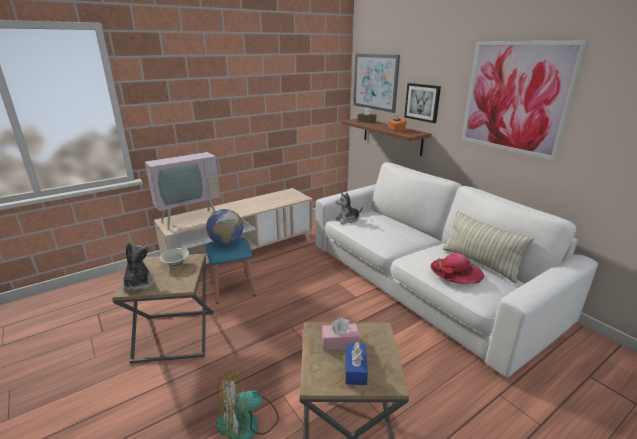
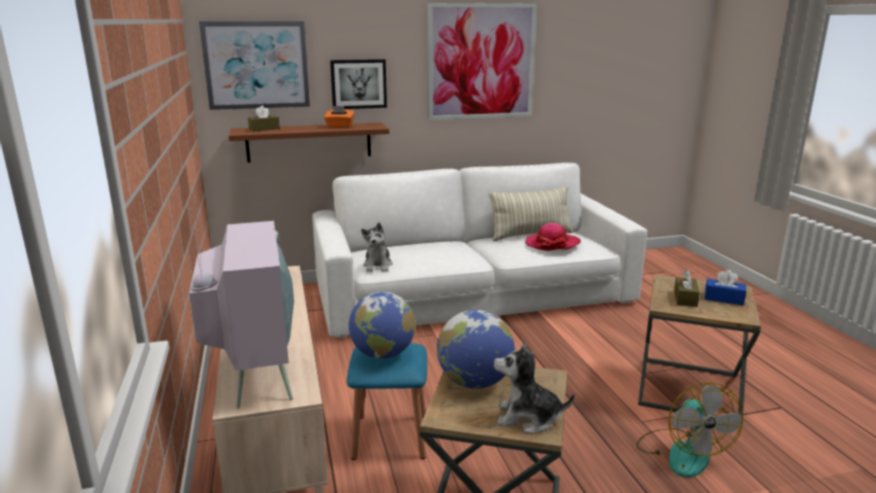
camera: 70 degrees left, 5 degrees down
white bowl [160,248,189,267] -> globe [437,310,515,389]
pink tissue box [322,318,360,350] -> brown tissue box [674,270,700,307]

